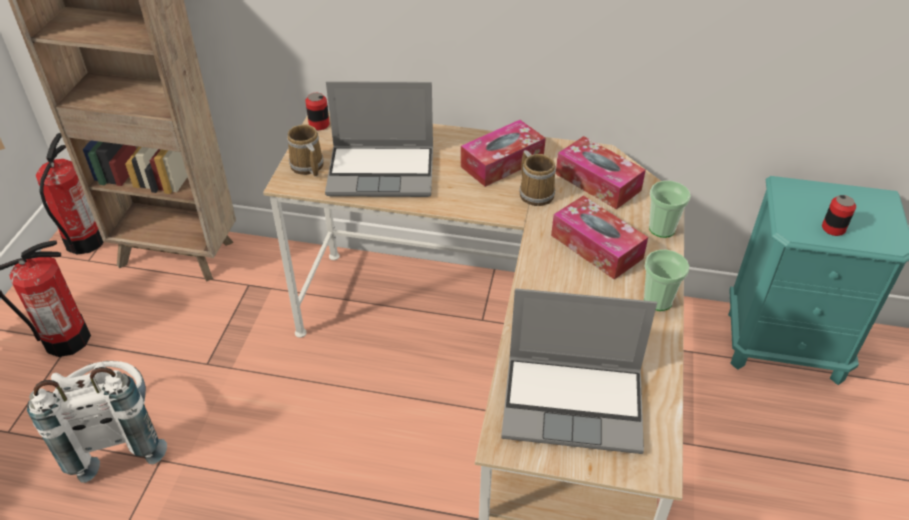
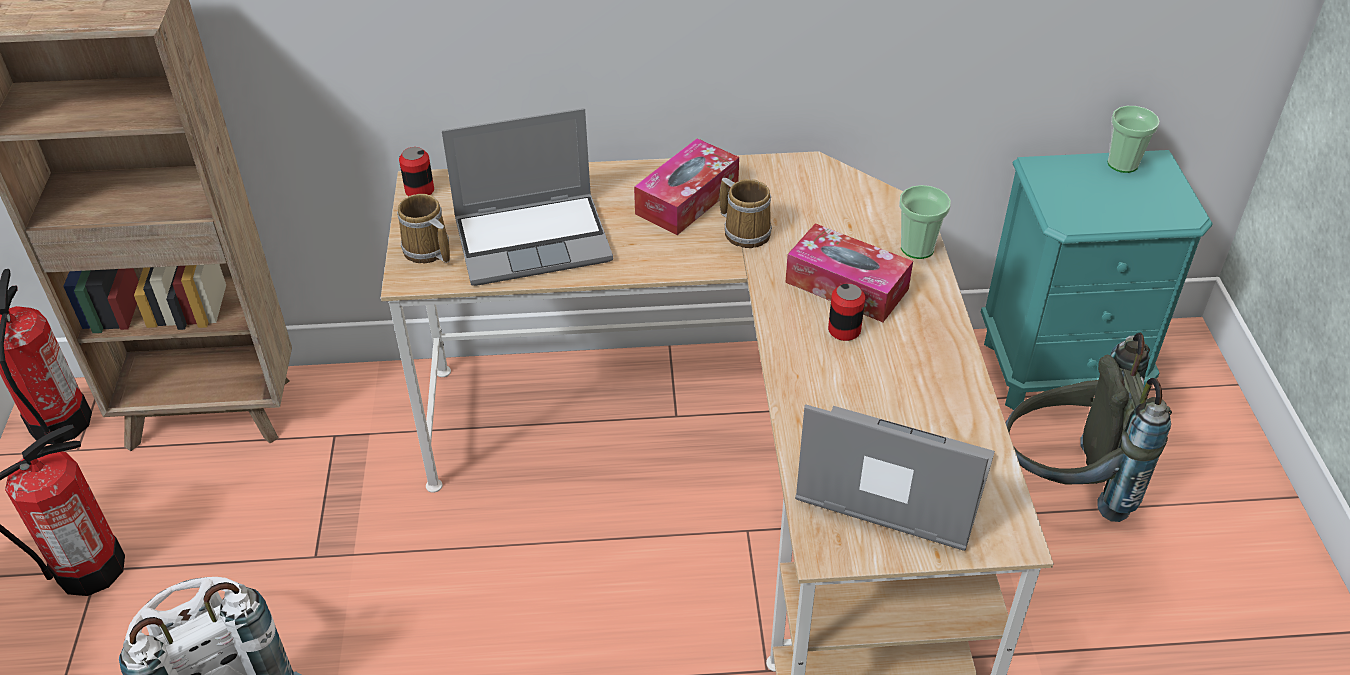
camera: 15 degrees left, 0 degrees up
laptop [501,288,657,454] -> laptop turned 150 degrees counterclockwise [795,404,995,551]
tissue box [556,136,646,209] -> none
cup [644,250,690,311] -> cup moved to [1107,106,1160,173]
can [822,195,856,236] -> can moved to [828,283,865,341]
none -> grey backpack [1006,333,1172,522]

